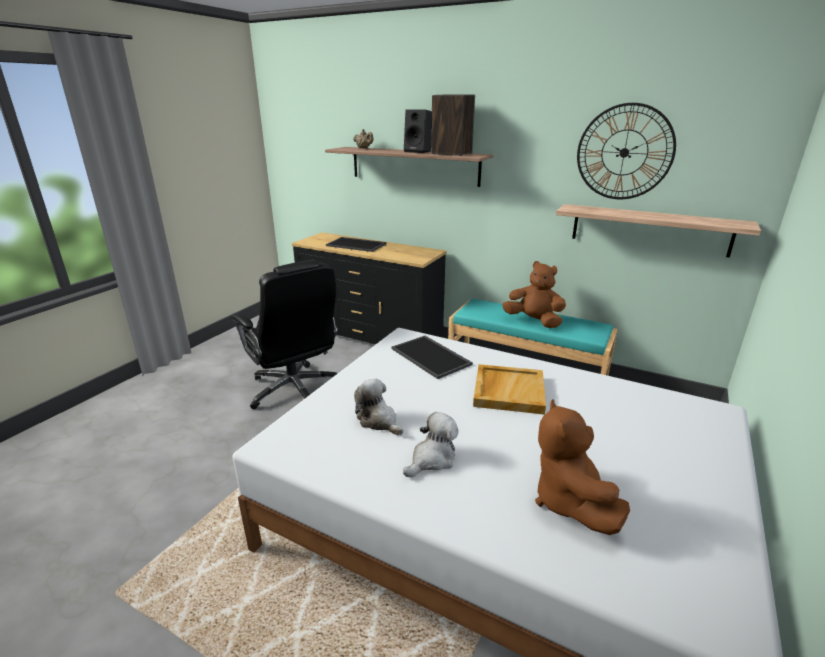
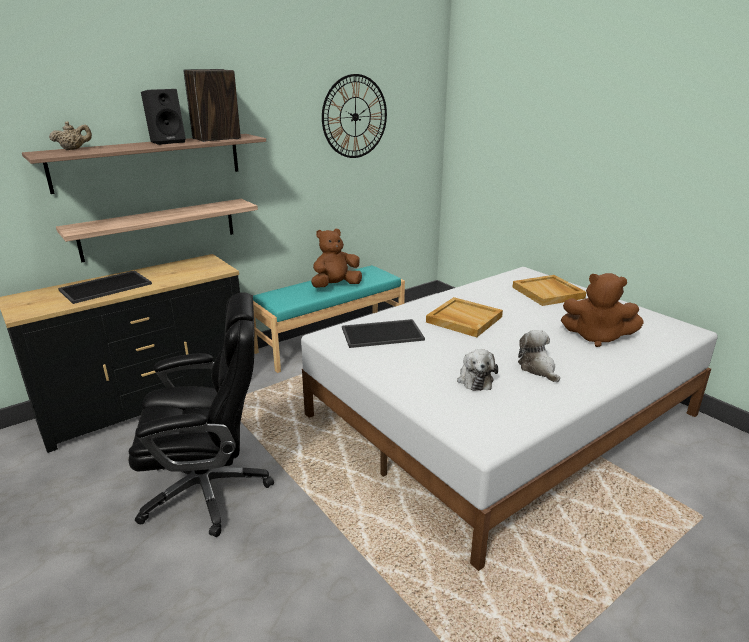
camera: 65 degrees left, 0 degrees up
plush toy [354,379,403,435] -> plush toy turned 75 degrees counterclockwise [457,349,498,391]
shelf [556,204,761,258] -> shelf moved to [56,199,258,262]
none -> beige tray [512,275,586,306]

